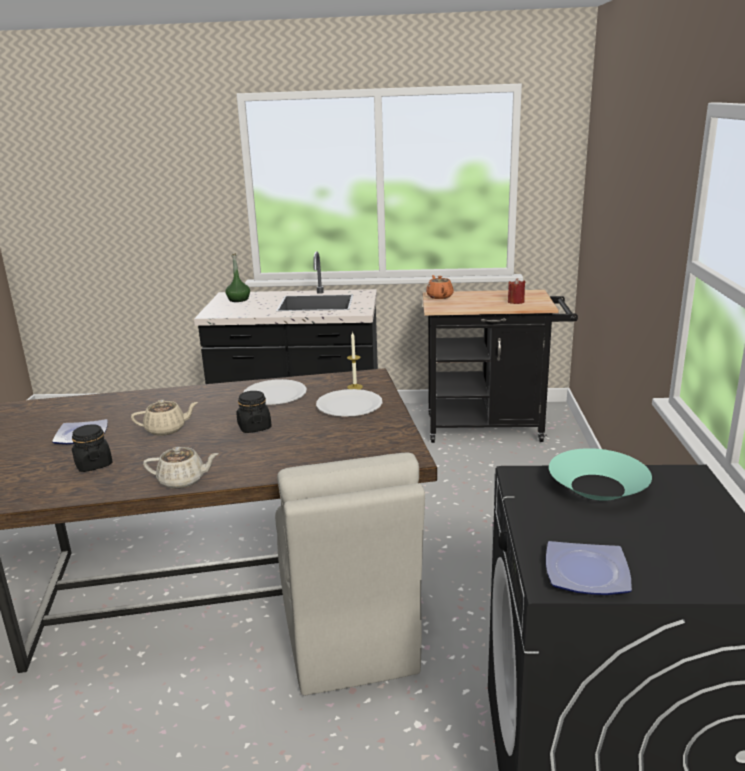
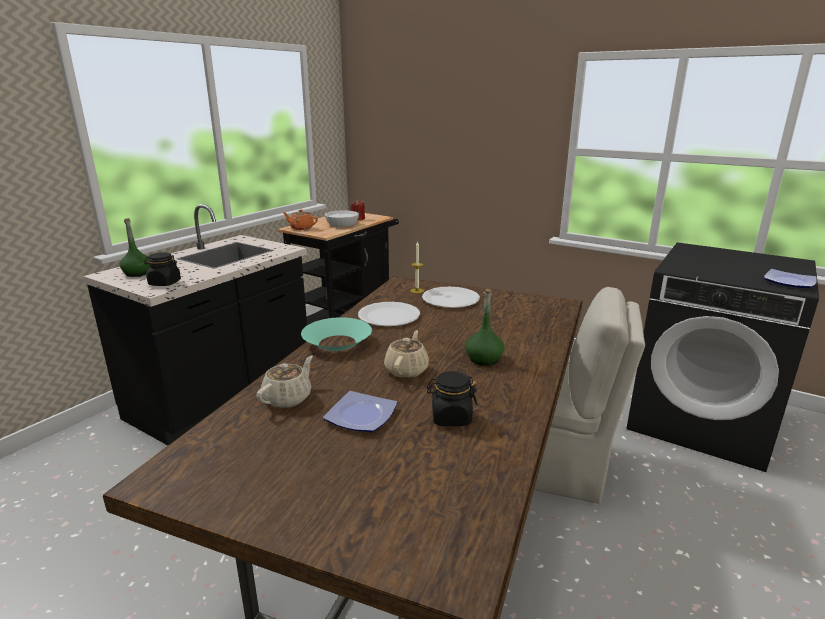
camera: 60 degrees left, 0 degrees up
beige teapot [143,447,219,489] -> beige teapot moved to [256,355,313,408]
black jar [236,391,272,433] -> black jar moved to [144,252,181,286]
turquoise bowl [549,448,652,501] -> turquoise bowl moved to [301,317,372,351]
none -> white bowl [325,210,359,227]
none -> green bottle [466,289,505,366]

